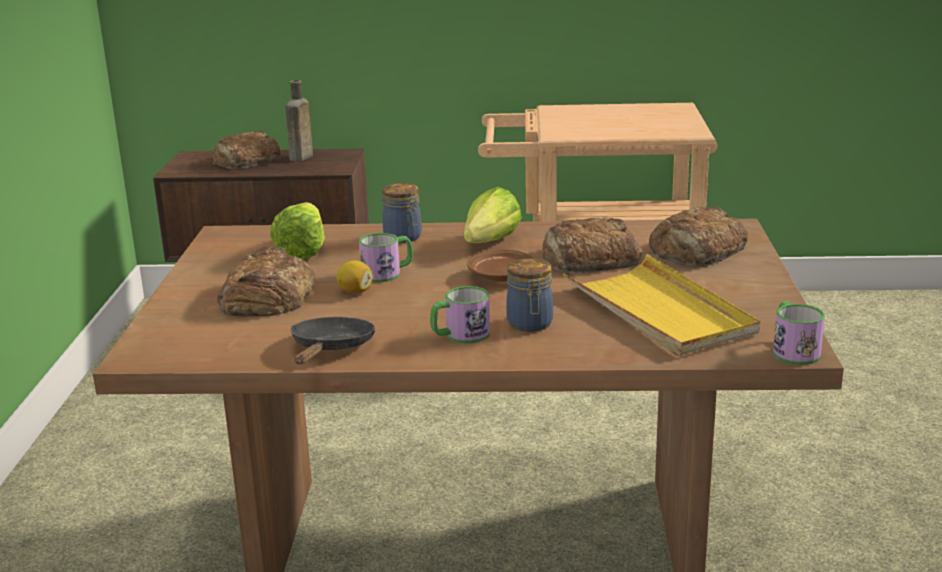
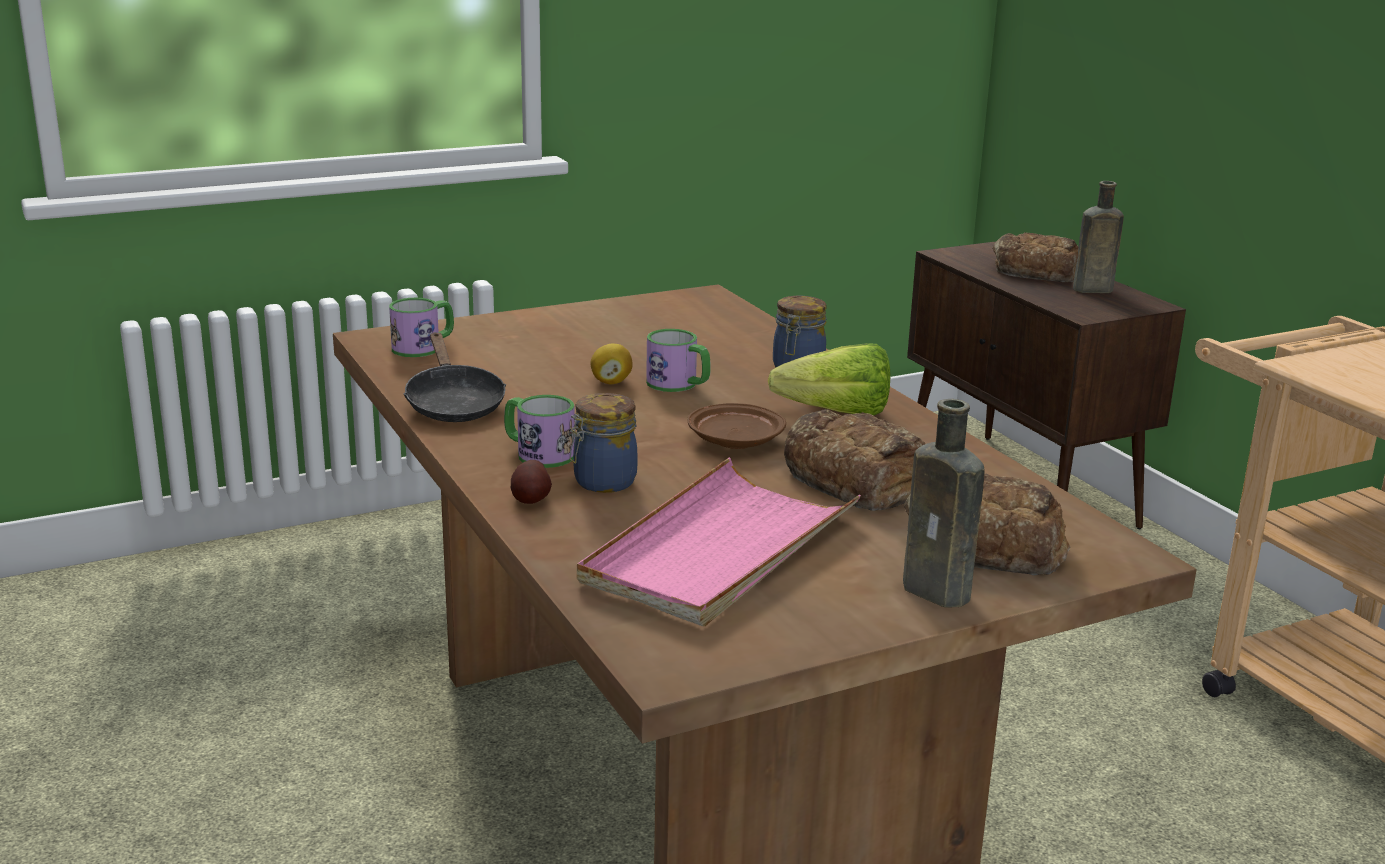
camera: 60 degrees right, 0 degrees up
bread [217,247,315,317] -> none
lettuce [270,202,325,259] -> none
black frying pan [290,317,375,364] -> black frying pan turned 90 degrees clockwise [403,332,506,422]
yellow tray [563,254,760,356] -> pink tray [577,458,861,626]
mug [773,302,825,365] -> mug moved to [389,298,454,357]
none -> potato [511,460,552,504]
none -> brown bottle [903,399,985,607]

